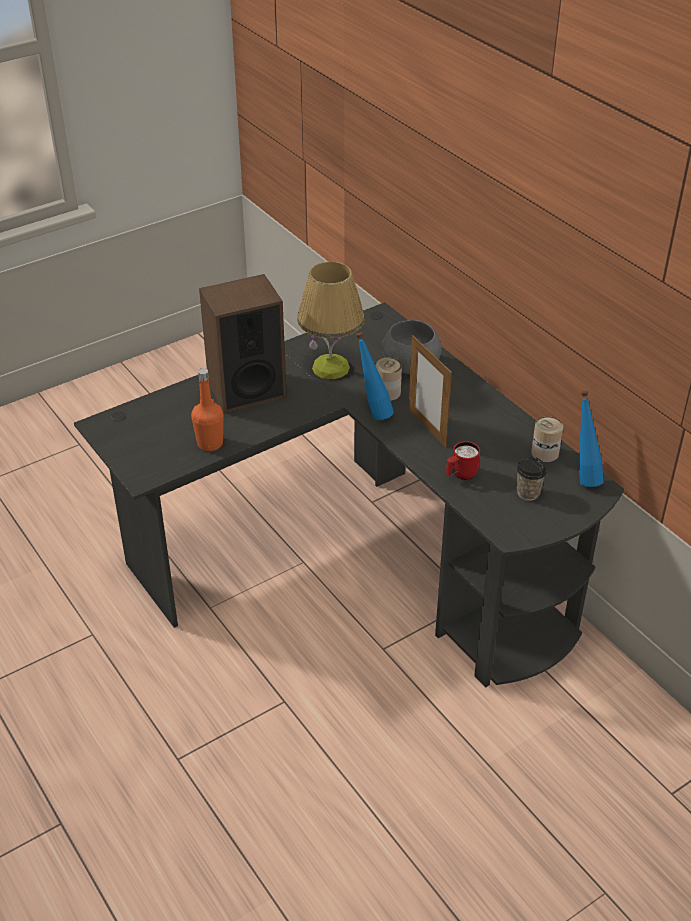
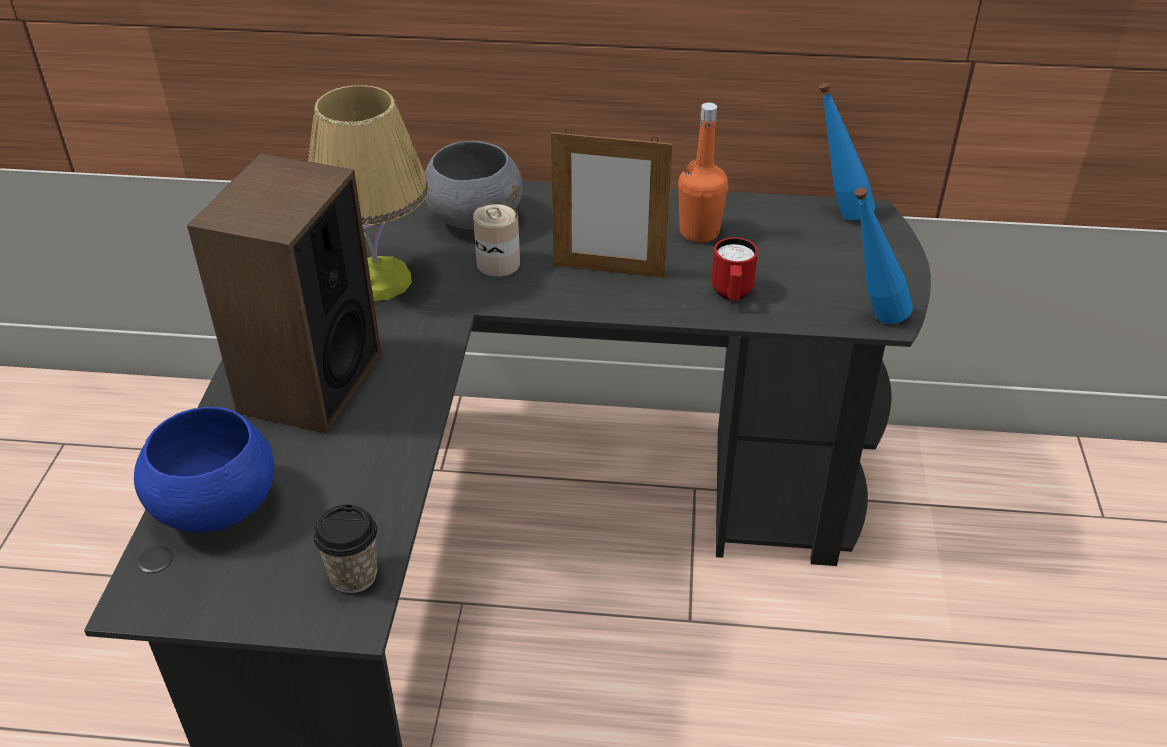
camera: 50 degrees left, 0 degrees up
orange bottle [191,368,223,451] -> orange bottle moved to [678,103,728,242]
blue bottle [356,332,394,420] -> blue bottle moved to [854,187,913,324]
cup [516,457,547,501] -> cup moved to [313,505,377,593]
can [531,416,563,462] -> none
none -> blue bowl [134,407,274,533]

